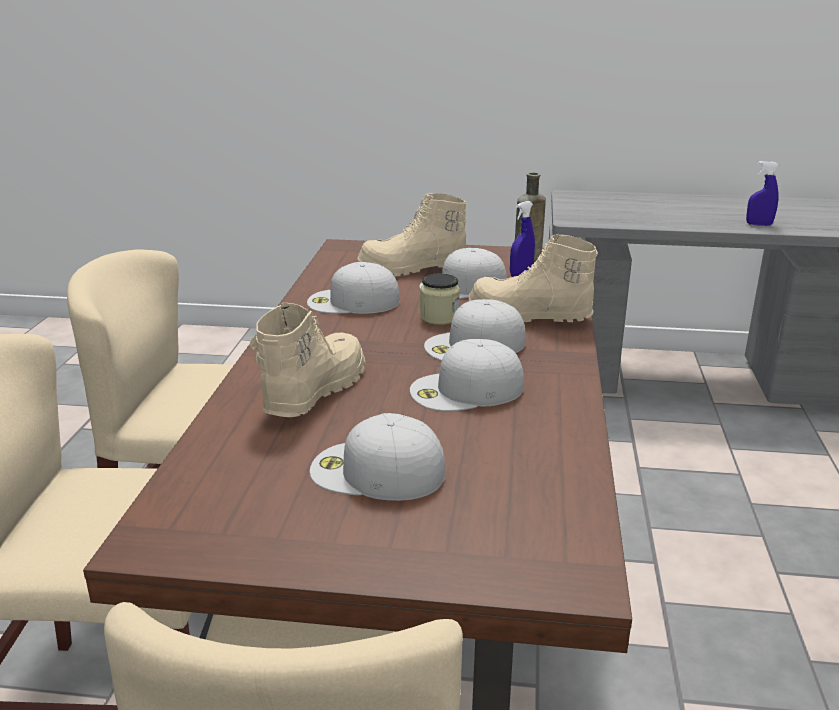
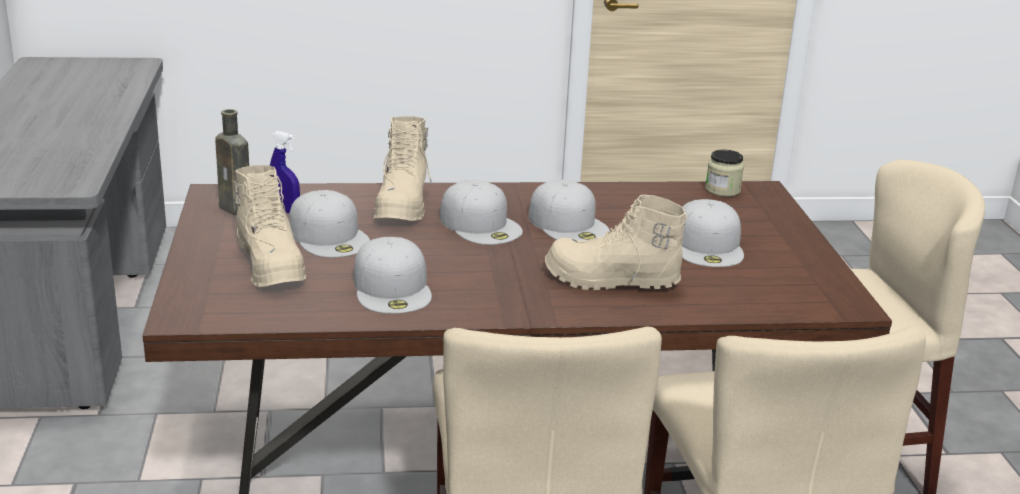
camera: 105 degrees left, 0 degrees up
jar [420,273,460,325] -> jar moved to [705,150,744,197]
blue spray bottle [746,161,779,226] -> none

